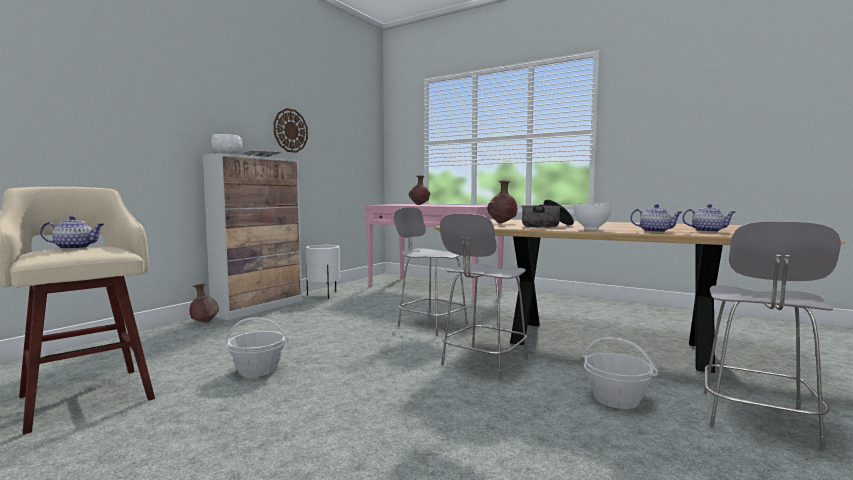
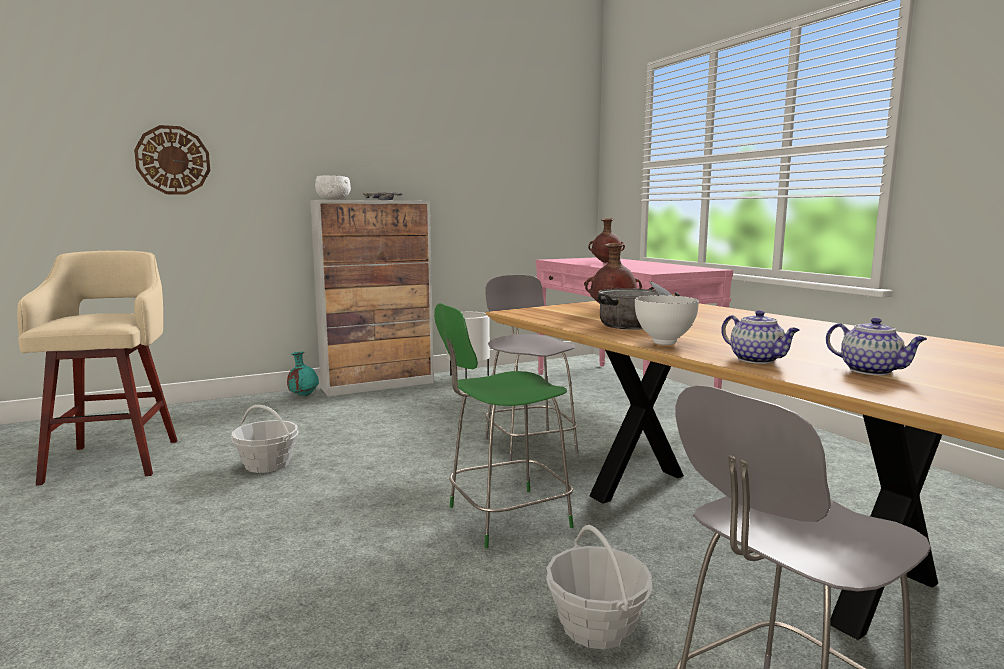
camera: 30 degrees right, 5 degrees up
teapot [40,216,104,249] -> none
brown vase [189,283,219,322] -> turquoise vase [287,351,319,396]
wall clock [274,108,308,153] -> wall clock moved to [134,125,210,195]
grey chair [440,213,528,380] -> green chair [434,303,574,548]

